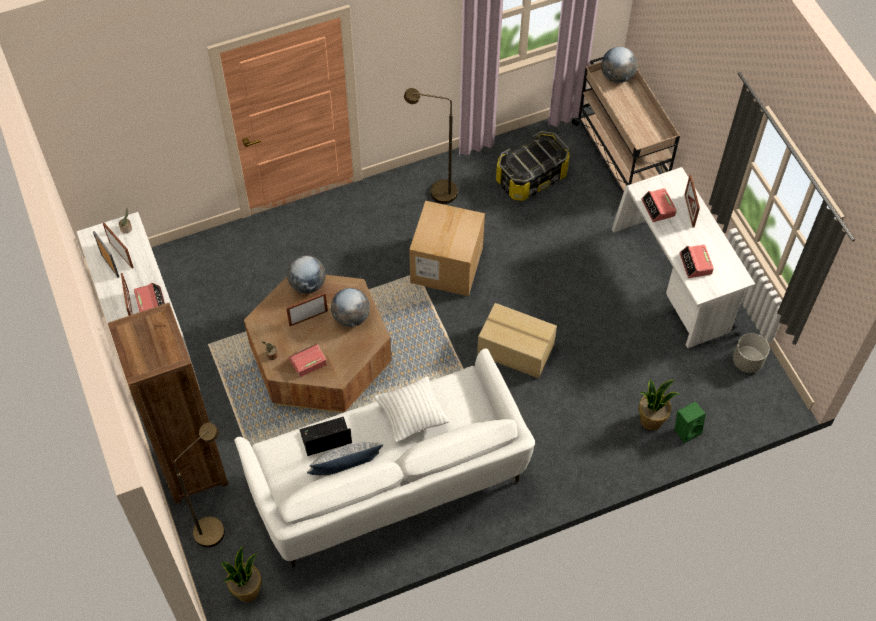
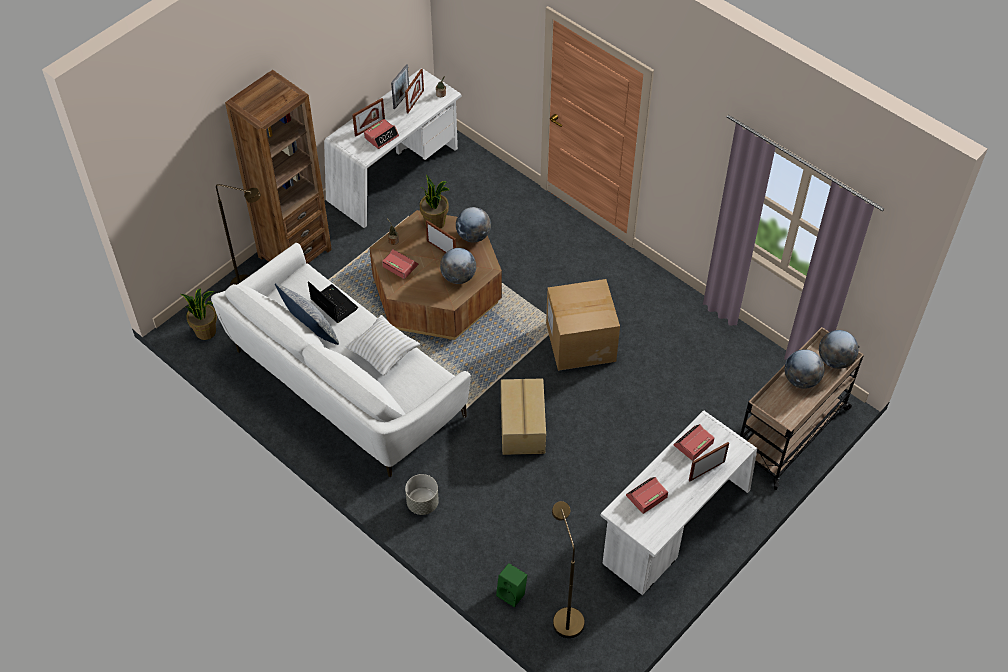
camera: 65 degrees right, 5 degrees down
brown floor lamp [404,88,458,204] -> brown floor lamp moved to [552,501,585,638]
storage box [496,131,570,201] -> none
potted plant [639,380,680,431] -> potted plant moved to [420,175,449,229]
grey planter [733,333,769,373] -> grey planter moved to [405,474,439,515]
none -> globe [785,349,825,389]

